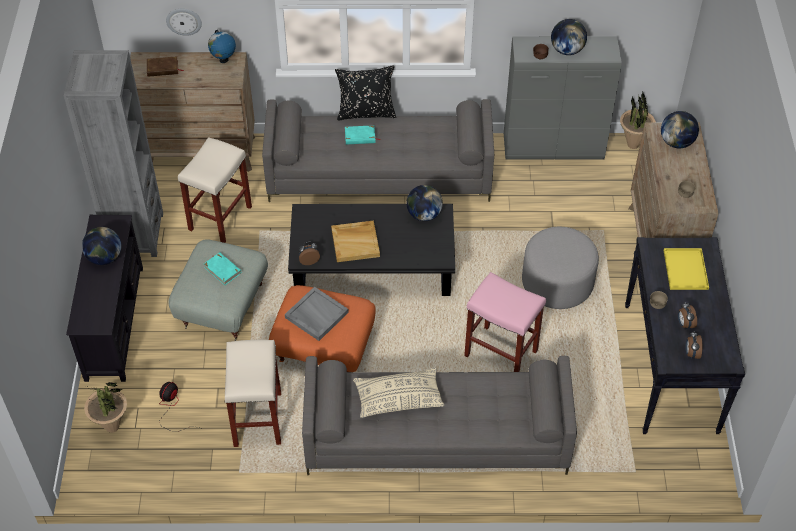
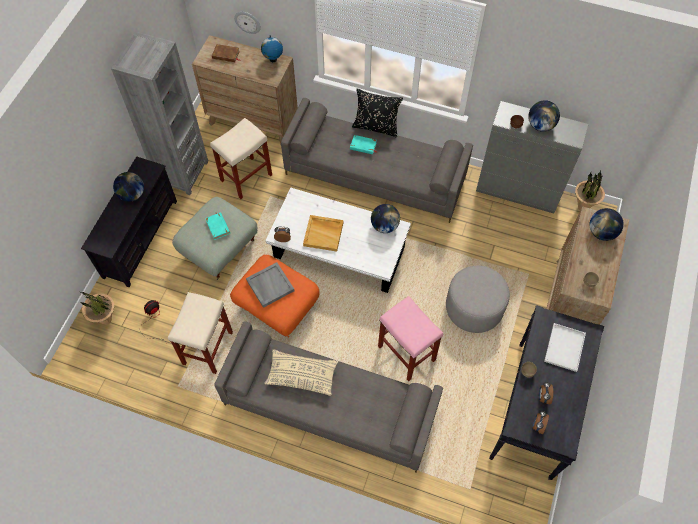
camera: 20 degrees right, 10 degrees up
black coffee table [288,204,455,296] -> white coffee table [265,187,411,293]
yellow tray [664,248,709,290] -> white tray [544,323,586,372]

